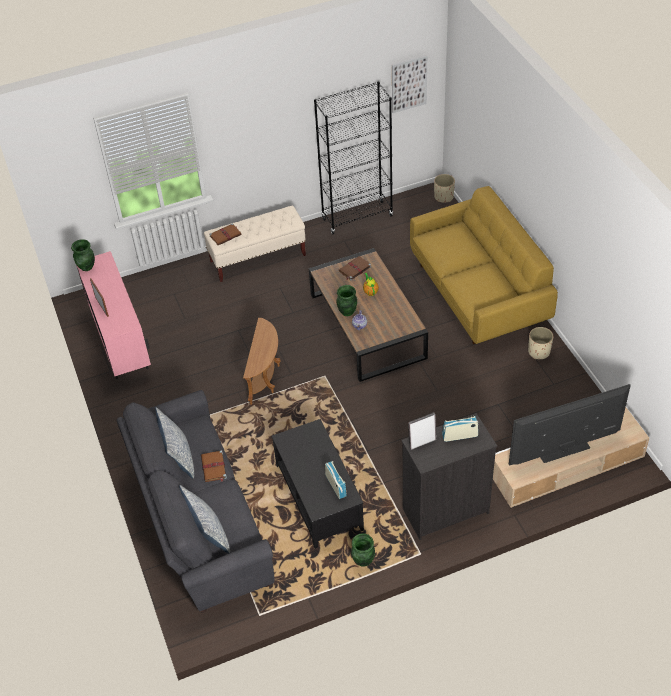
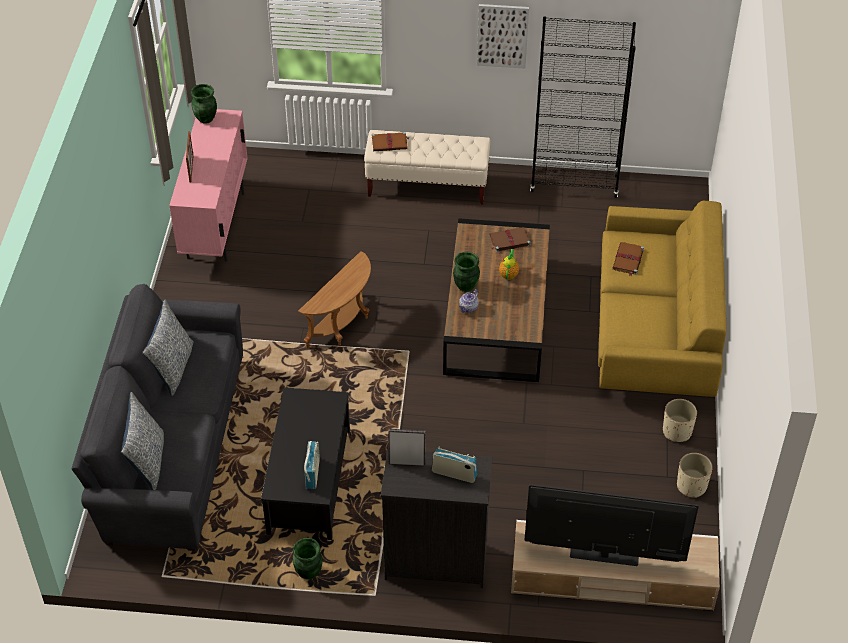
camera: 25 degrees right, 0 degrees up
brown book [201,450,227,482] -> brown book moved to [612,242,644,276]
picture [392,55,427,113] -> picture moved to [477,4,529,69]
beige planter [434,174,455,203] -> beige planter moved to [677,453,713,498]

